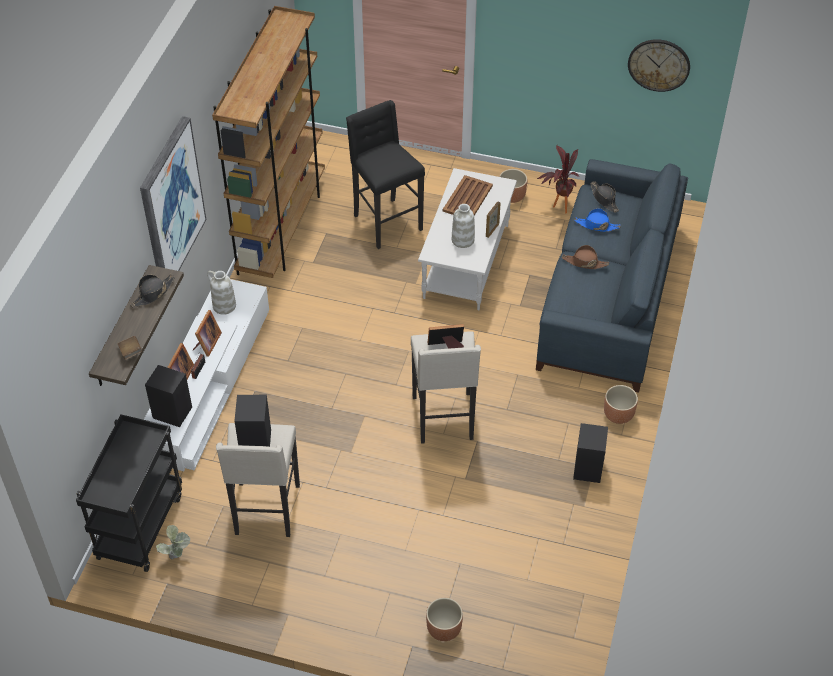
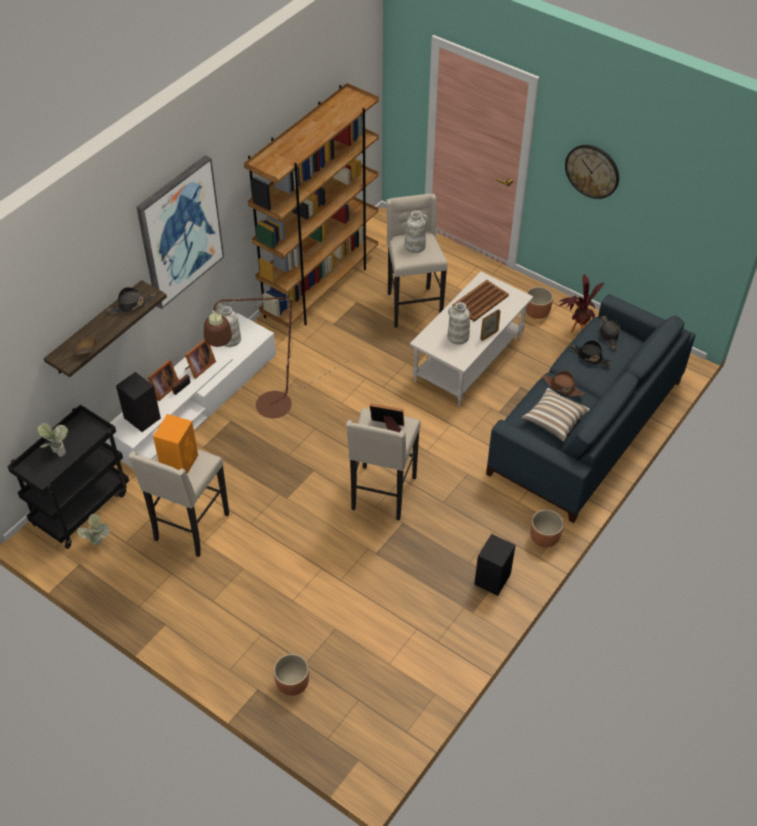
camera: 20 degrees right, 0 degrees up
black speaker [234,395,271,447] -> orange speaker [153,414,198,474]
black stool [346,100,425,249] -> beige stool [386,194,448,328]
blue hat [574,208,621,232] -> black hat [570,340,612,365]
wall clock [628,39,690,92] -> wall clock moved to [565,145,619,199]
none -> potted plant [38,423,68,457]
none -> brown floor lamp [204,296,350,418]
none -> white vase [405,211,428,253]
none -> pillow [521,388,590,442]

